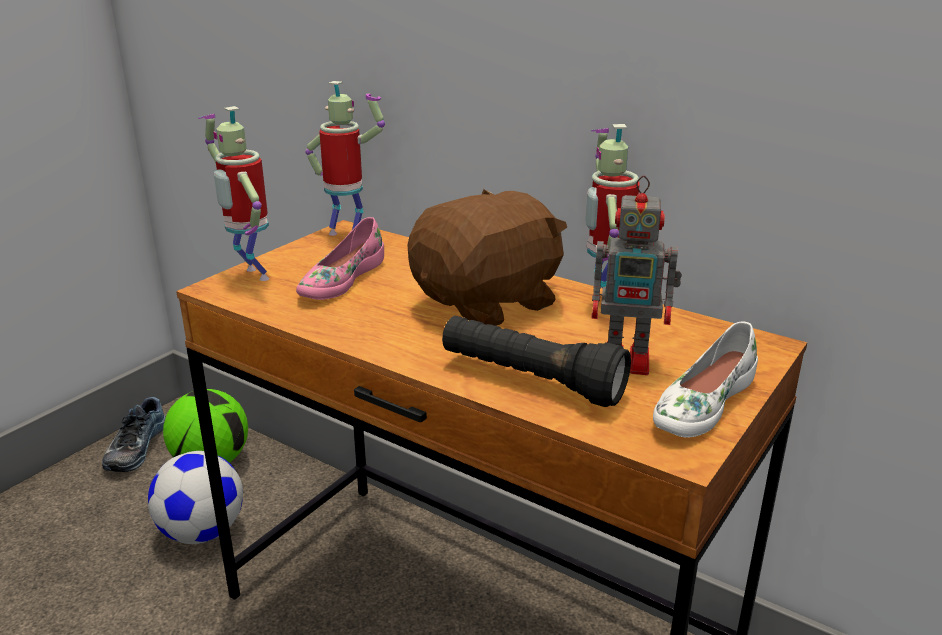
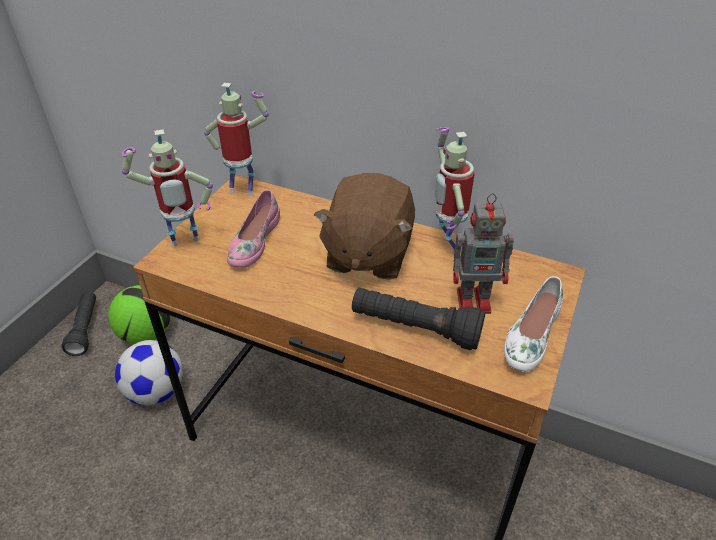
camera: 10 degrees left, 15 degrees up
shoe [102,397,166,472] -> black flashlight [61,292,96,356]
toy robot [198,106,269,281] -> toy robot turned 60 degrees counterclockwise [122,129,213,246]
brown plush toy [408,189,567,326] -> brown plush toy turned 150 degrees clockwise [314,173,415,280]

